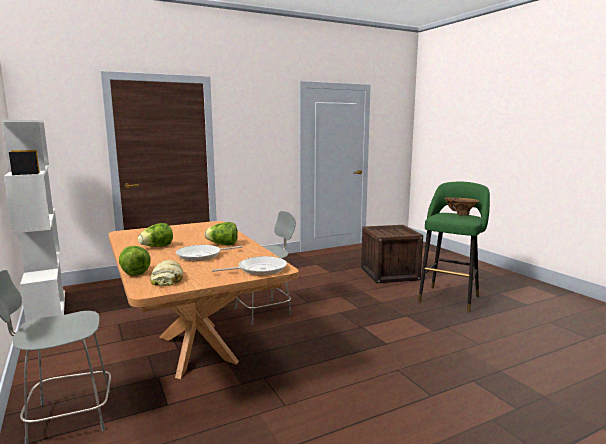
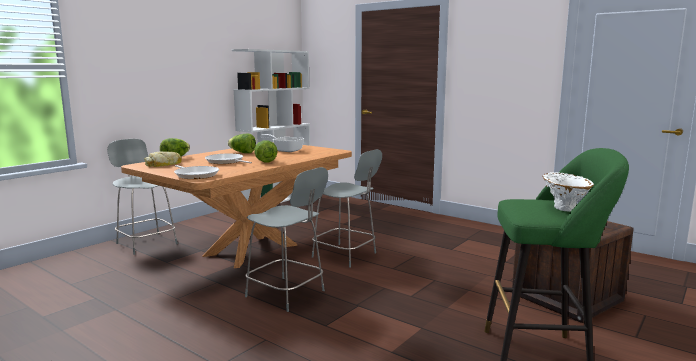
camera: 65 degrees right, 0 degrees up
brown vase [444,197,479,216] -> white vase [542,172,594,211]
none -> grey chair [245,167,328,312]
none -> frying pan [260,134,304,152]

